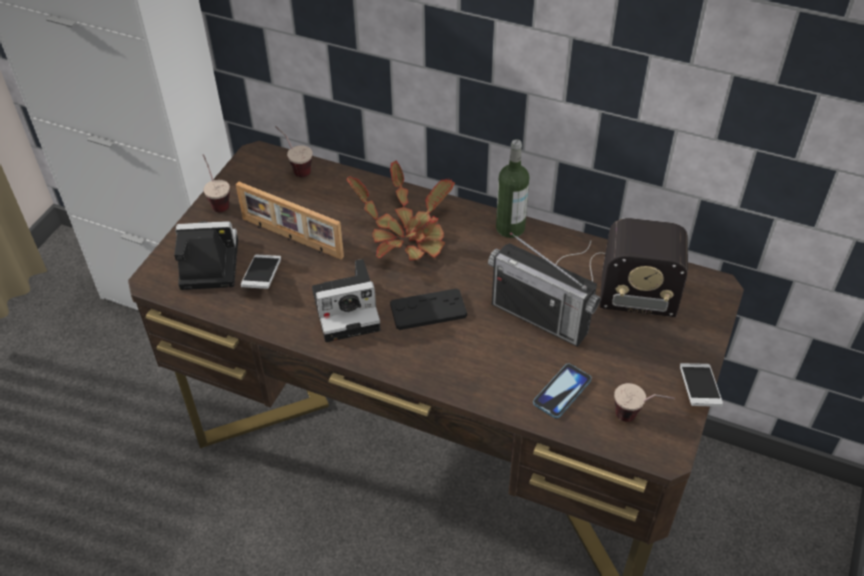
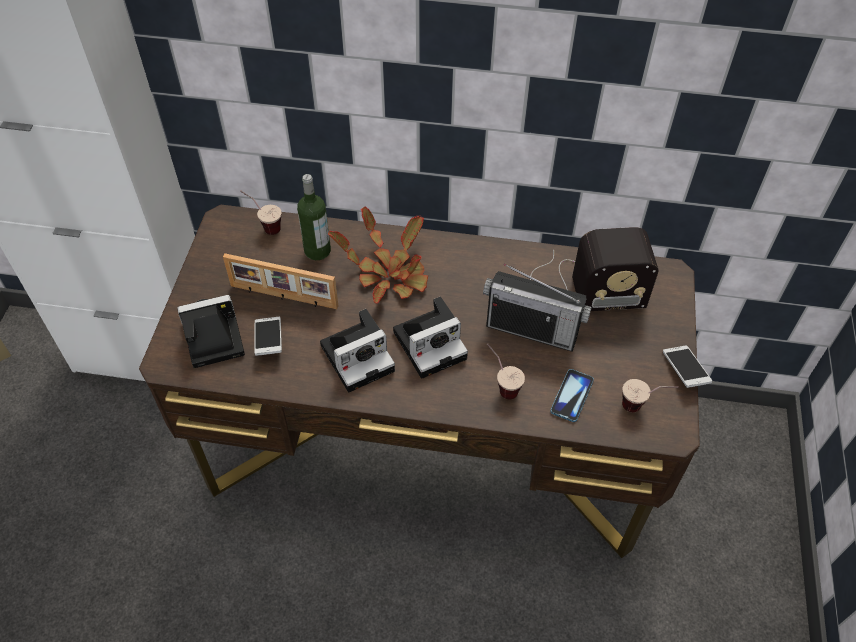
camera: 15 degrees left, 5 degrees up
cup [203,154,230,212] -> cup moved to [487,344,525,399]
black game controller [390,288,467,330] -> camera [393,296,468,379]
bottle [496,139,529,238] -> bottle moved to [297,174,331,260]

